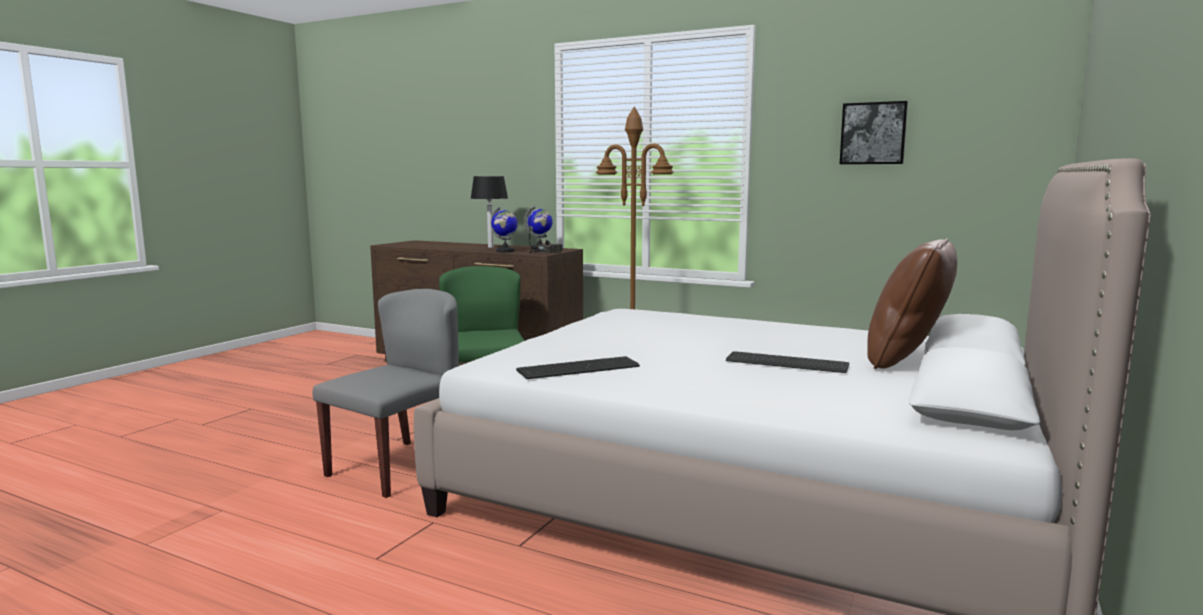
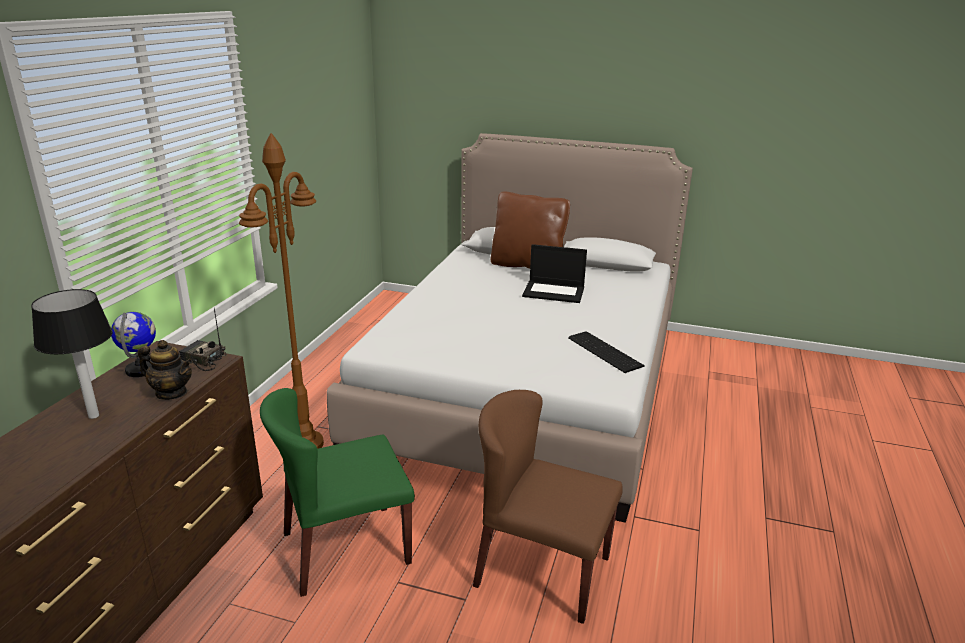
camera: 100 degrees left, 15 degrees up
grey chair [312,289,459,498] -> brown chair [473,390,623,624]
globe [491,207,518,252] -> teapot [138,340,193,400]
keyboard [726,351,849,373] -> laptop [522,244,587,303]
picture [840,101,908,164] -> none

